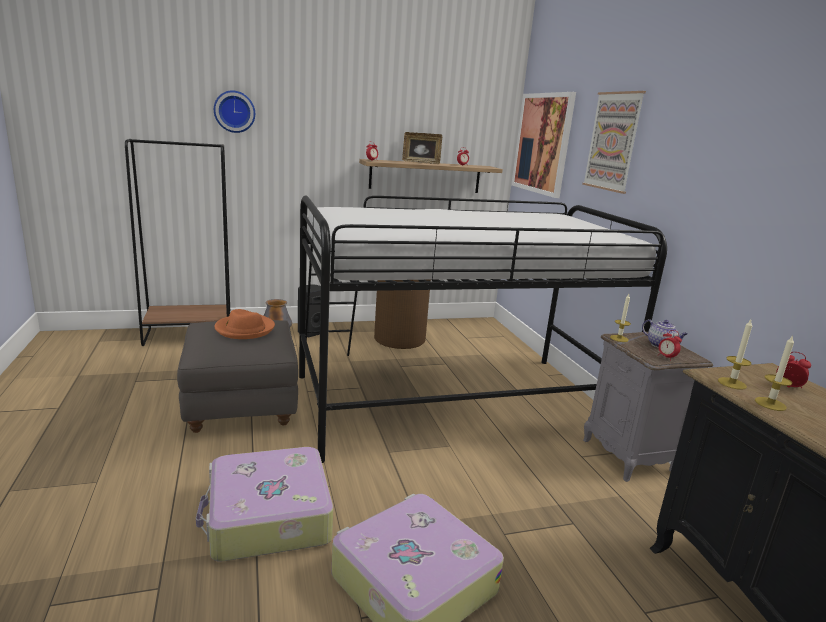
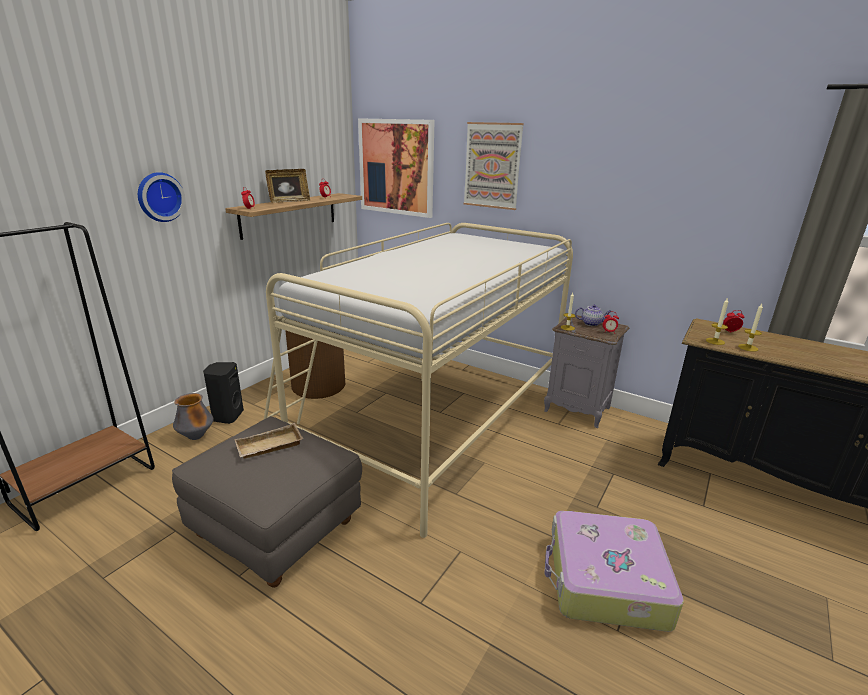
camera: 40 degrees left, 5 degrees up
suitcase [196,447,333,562] -> none
wall clock [214,90,255,133] -> wall clock moved to [138,172,185,222]
orange hat [215,309,275,339] -> beige tray [234,423,303,459]
black bed [299,196,667,463] -> beige bed [264,223,573,538]

